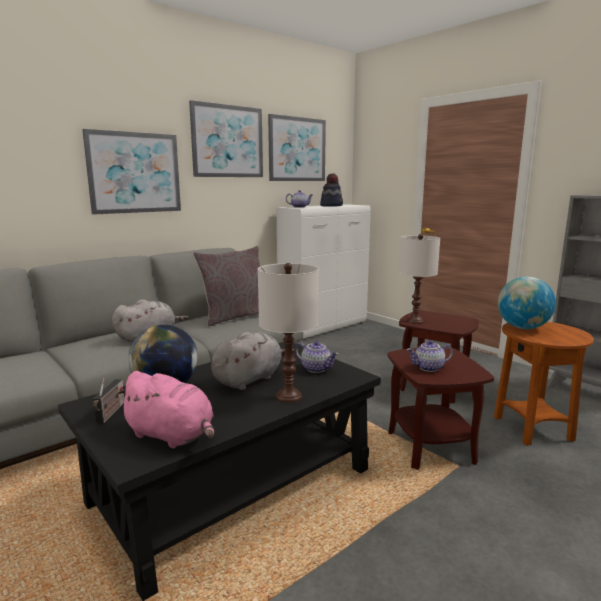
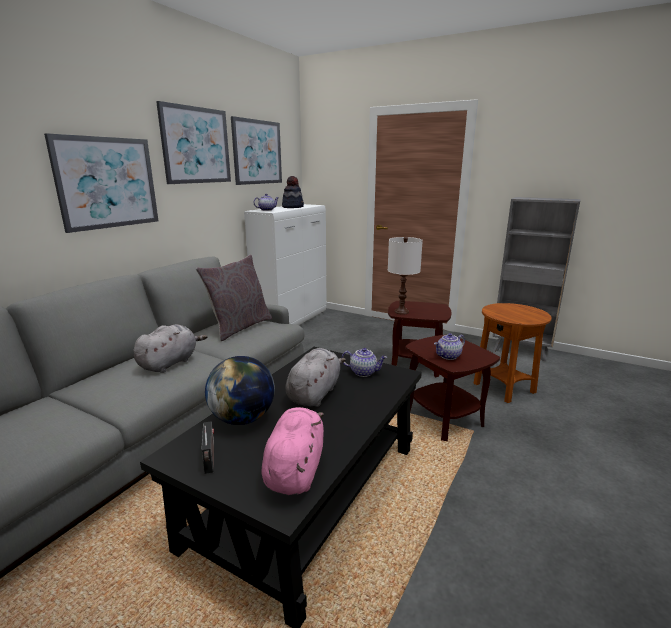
camera: 20 degrees left, 5 degrees up
pink plush toy [116,371,214,448] -> pink plush toy turned 90 degrees counterclockwise [261,407,324,495]
white table lamp [258,263,319,403] -> none
globe [498,277,556,329] -> none

